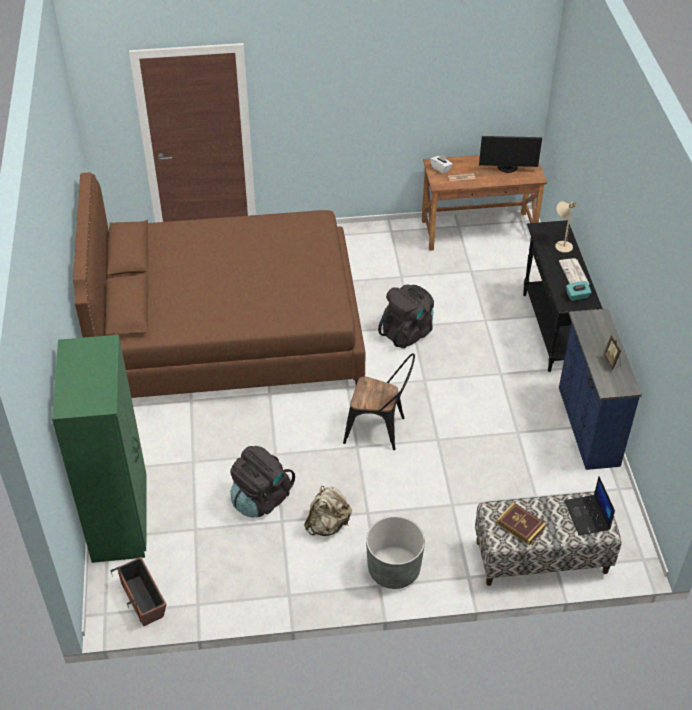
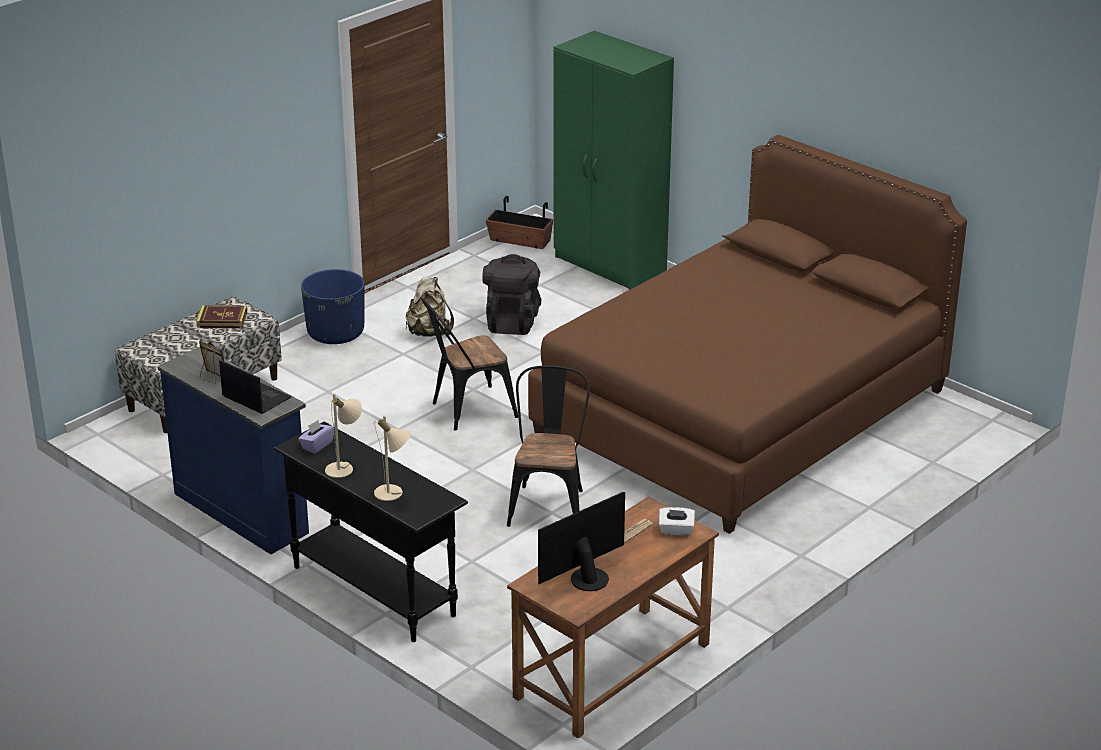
camera: 140 degrees right, 15 degrees down
grey planter [366,516,425,589] -> blue planter [301,269,364,344]
black backpack [378,284,434,349] -> black chair [507,365,590,527]
newspaper [559,258,590,285] -> beige table lamp [325,393,362,478]
laptop [564,476,615,535] -> laptop moved to [219,360,291,414]
turquoise tissue box [566,281,591,301] -> purple tissue box [298,420,335,454]

